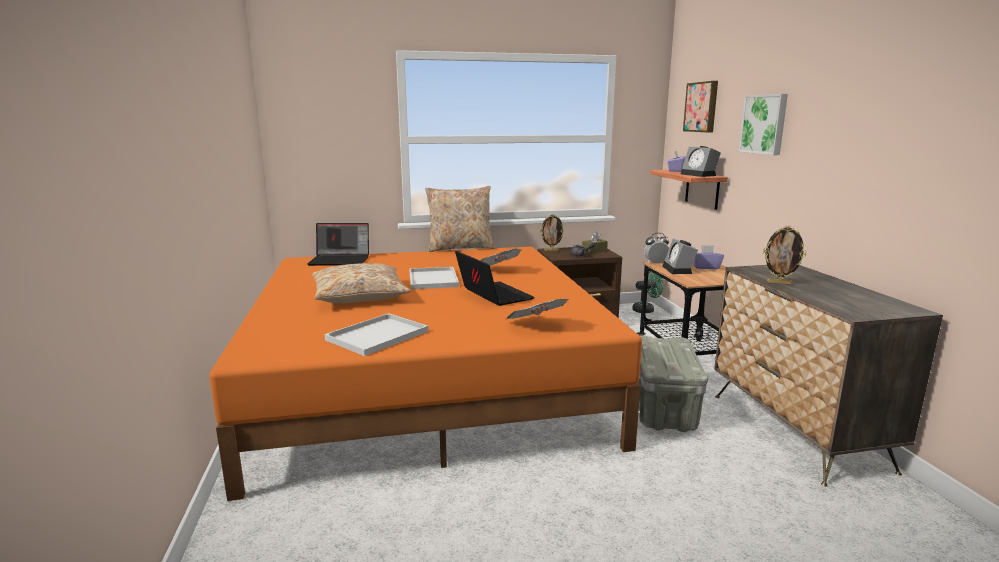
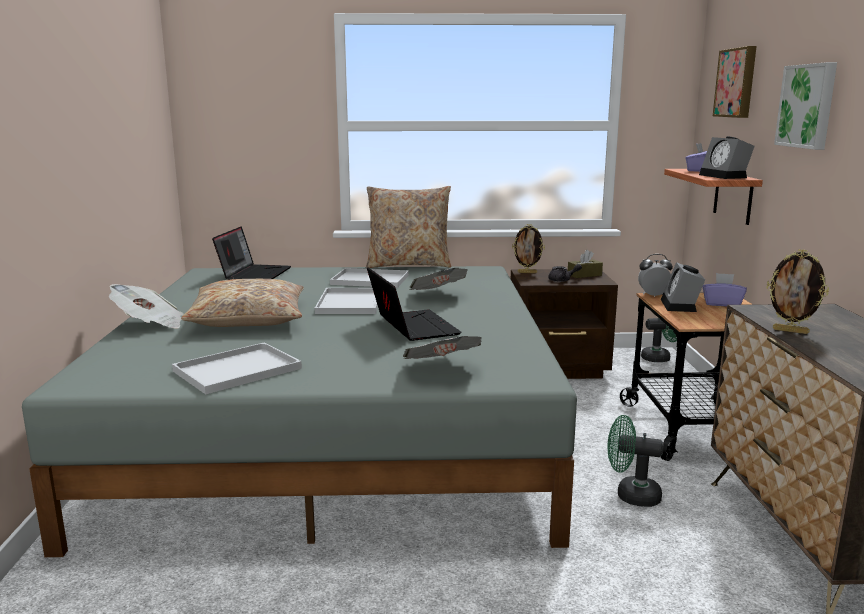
camera: 10 degrees right, 0 degrees up
orange bed [209,247,642,501] -> grey bed [22,266,577,557]
laptop [307,223,369,266] -> laptop turned 90 degrees counterclockwise [212,227,291,280]
grey storage box [638,336,708,432] -> green fan [608,415,664,507]
none -> newspaper [109,284,184,328]
none -> white tray [330,268,409,288]

